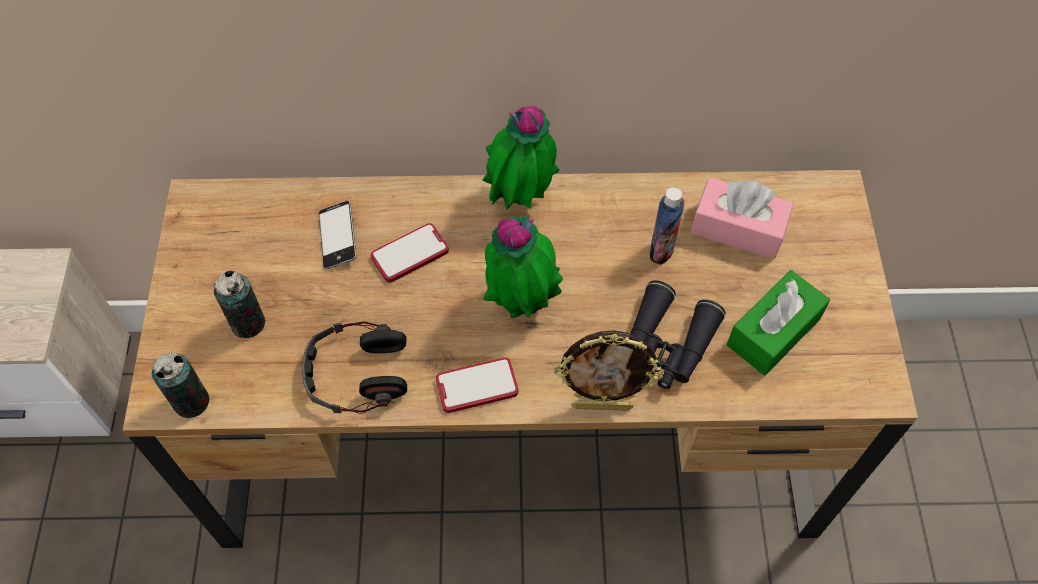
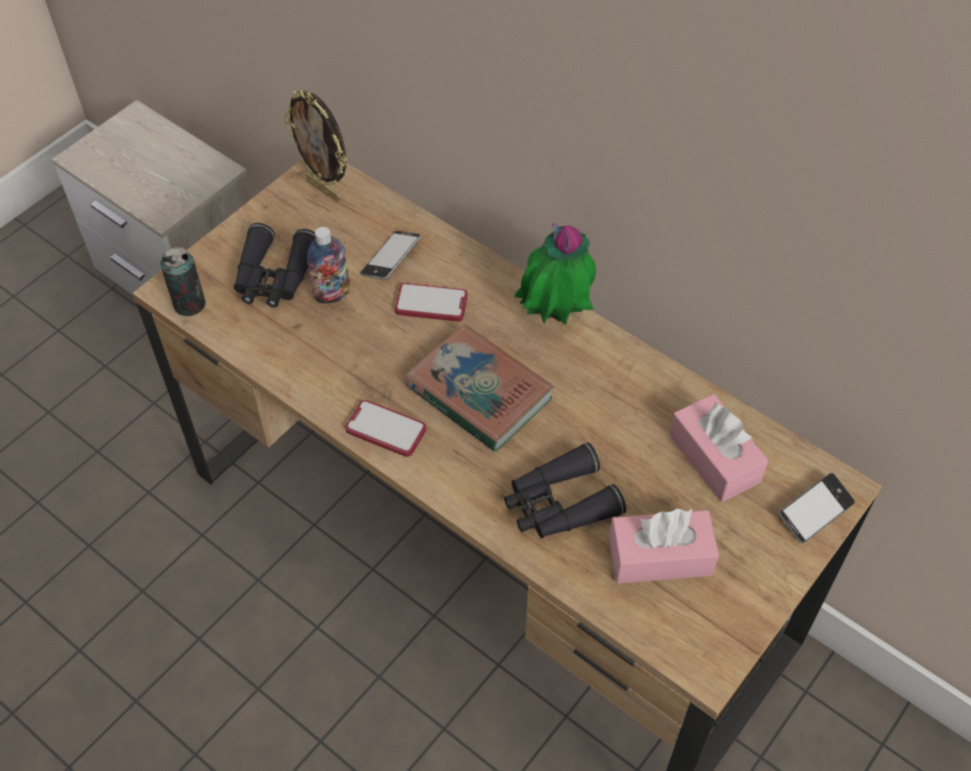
camera: 40 degrees right, 5 degrees down
can [214,271,266,338] -> black binoculars [233,223,315,308]
headphones [302,321,407,414] -> none
potted plant [483,216,563,318] -> book [405,324,554,452]
picture frame [554,330,664,411] -> picture frame moved to [284,90,347,202]
bottle [650,187,685,265] -> bottle moved to [307,227,350,304]
green tissue box [727,270,830,376] -> pink tissue box [609,508,719,584]
none -> phone [779,473,855,544]

